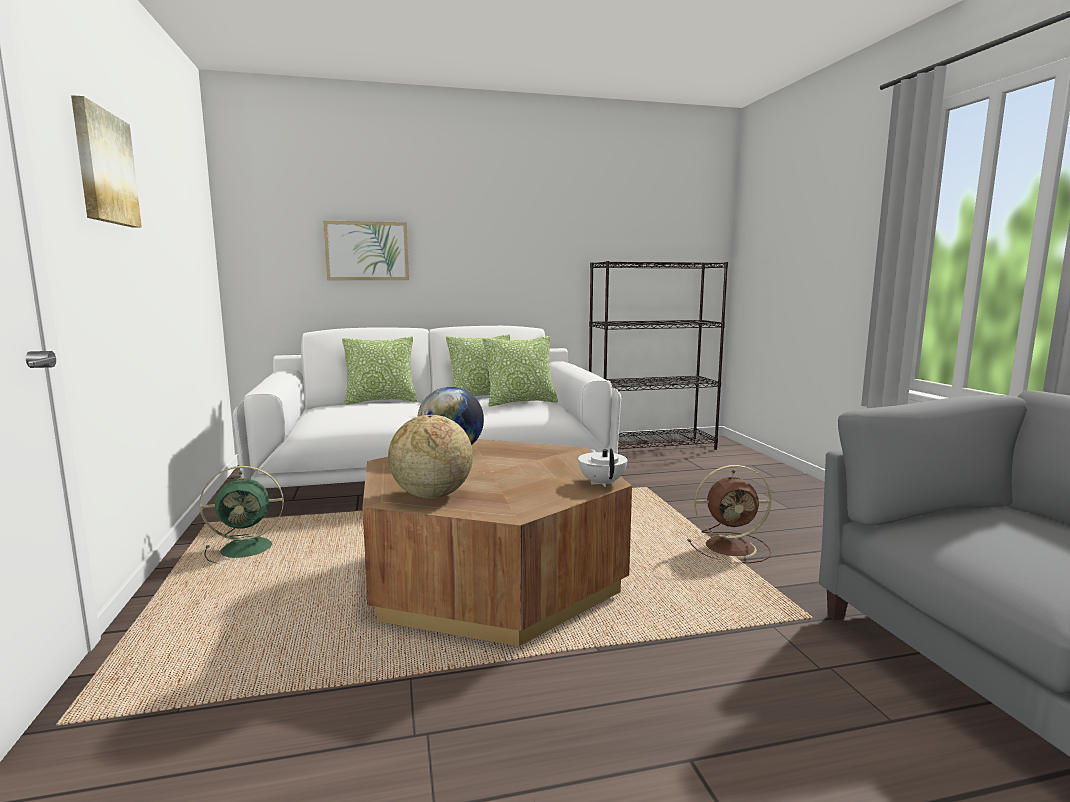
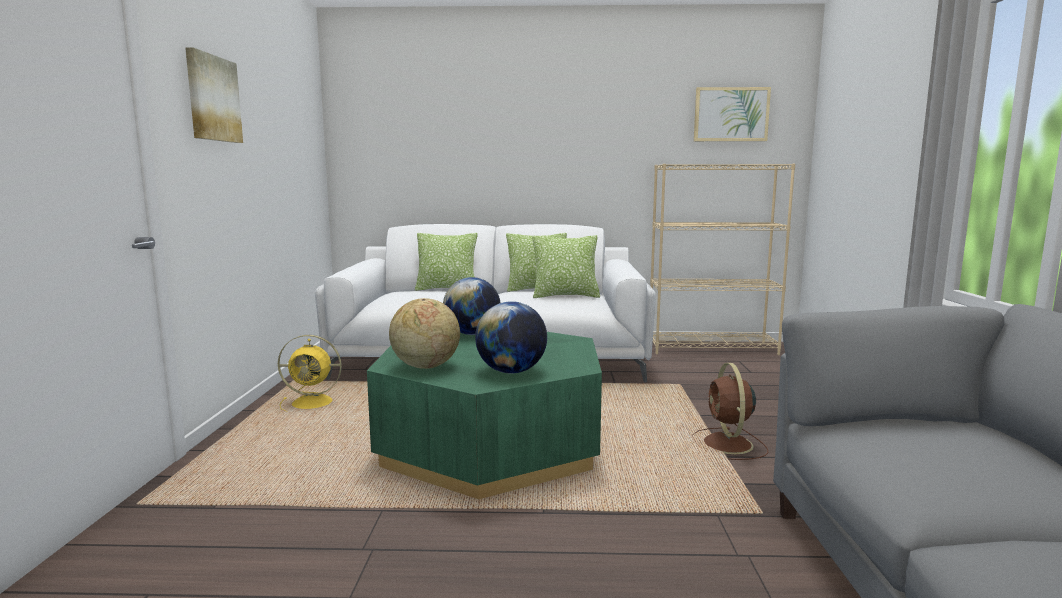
camera: 15 degrees right, 0 degrees up
green fan [199,466,284,564] -> yellow fan [278,335,342,412]
picture [323,221,409,280] -> picture moved to [694,87,771,141]
brown coffee table [362,439,632,646] -> green coffee table [367,332,602,499]
white teapot [578,448,627,487] -> none
black bookcase [589,261,728,450] -> beige bookcase [650,164,795,355]
brown fan [687,465,772,563] -> brown fan turned 75 degrees clockwise [692,363,768,460]
none -> globe [475,301,547,373]

